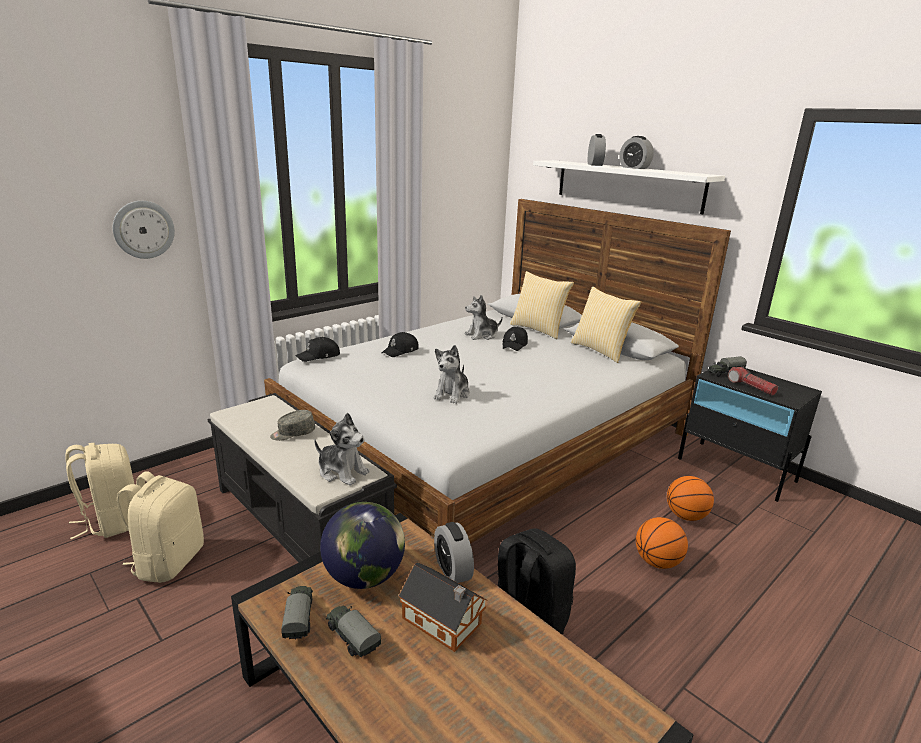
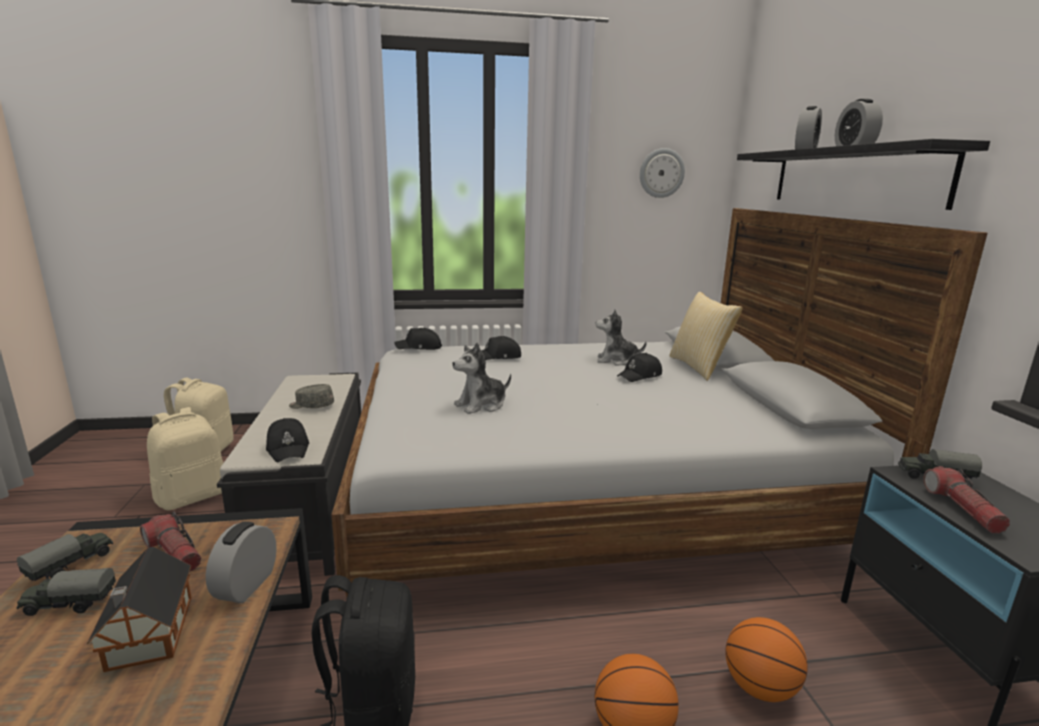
camera: 35 degrees right, 5 degrees down
wall clock [113,201,175,259] -> wall clock moved to [640,148,685,198]
plush toy [314,413,370,486] -> black cap [266,418,309,462]
globe [320,502,405,589] -> flashlight [140,511,201,571]
toy truck [326,606,381,657] -> toy truck turned 90 degrees counterclockwise [16,568,116,616]
white shelf [533,160,725,214] -> black shelf [737,139,990,210]
pillow [571,287,641,363] -> none

